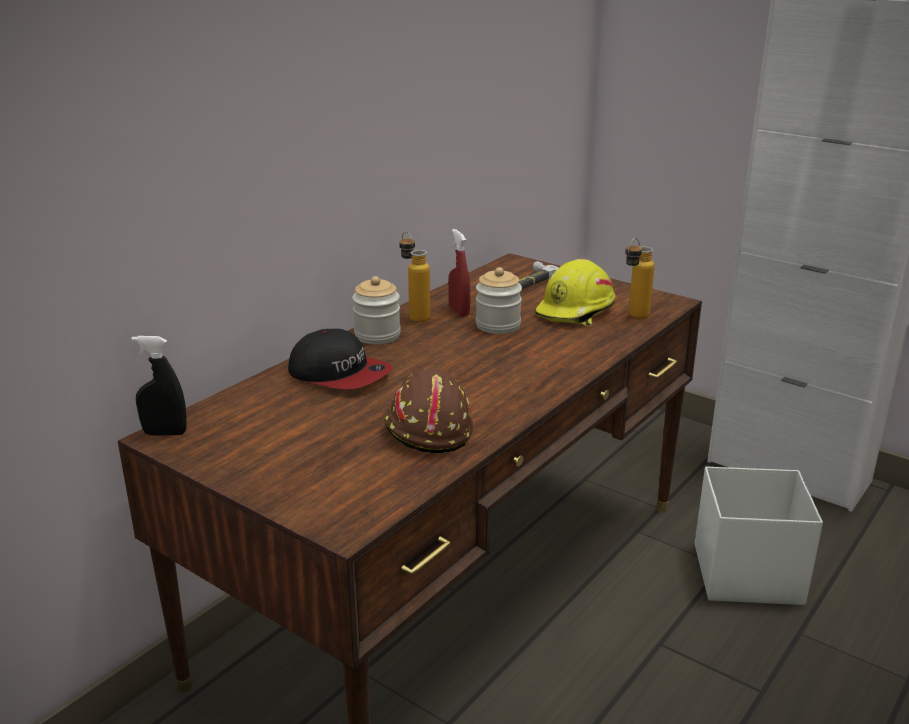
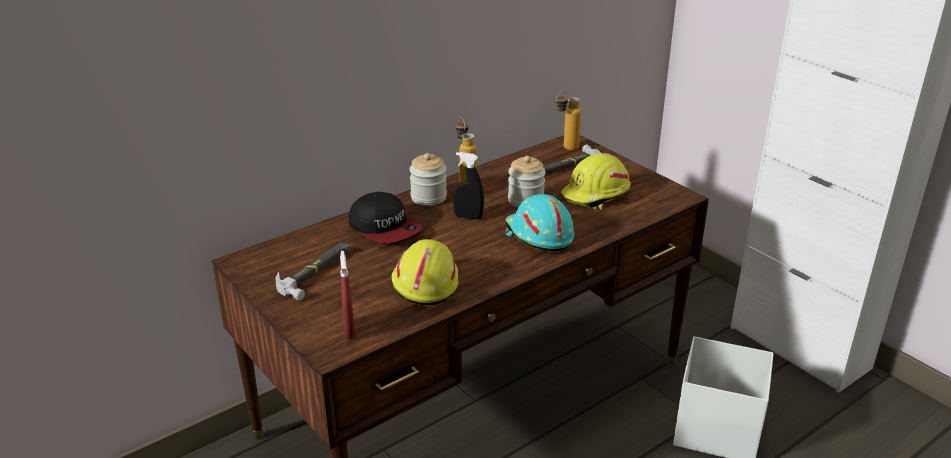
camera: 15 degrees right, 5 degrees up
black spray bottle [132,336,187,436] -> black spray bottle moved to [453,152,484,219]
brown hard hat [384,368,473,453] -> yellow hard hat [392,239,458,305]
red spray bottle [448,229,470,317] -> red spray bottle moved to [340,251,355,339]
bottle [625,238,655,319] -> bottle moved to [556,91,581,150]
none -> hammer [275,243,350,300]
none -> turquoise hard hat [504,194,574,252]

